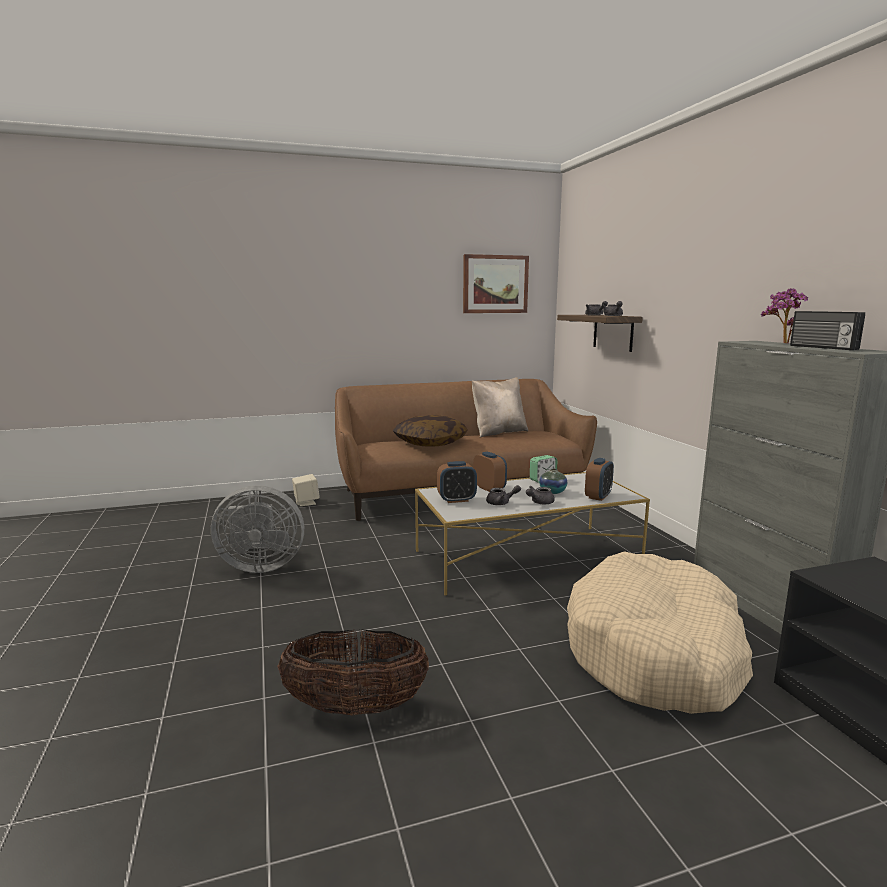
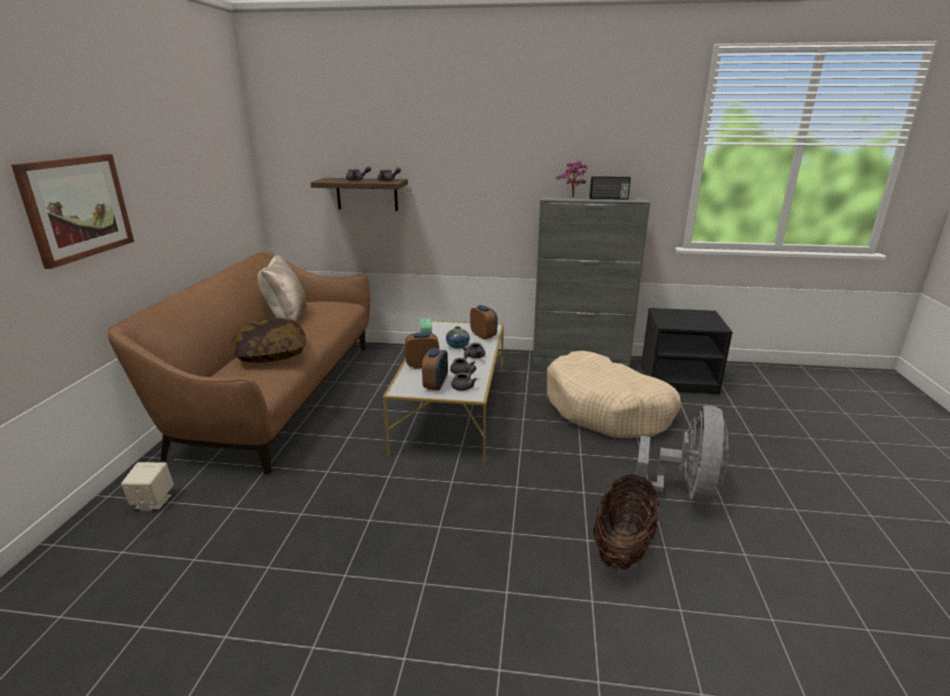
camera: 65 degrees left, 10 degrees up
grey fan [211,485,304,573] -> grey fan moved to [633,405,729,506]
picture [463,254,529,313] -> picture moved to [11,154,134,269]
none -> grey teapot [451,365,477,391]

